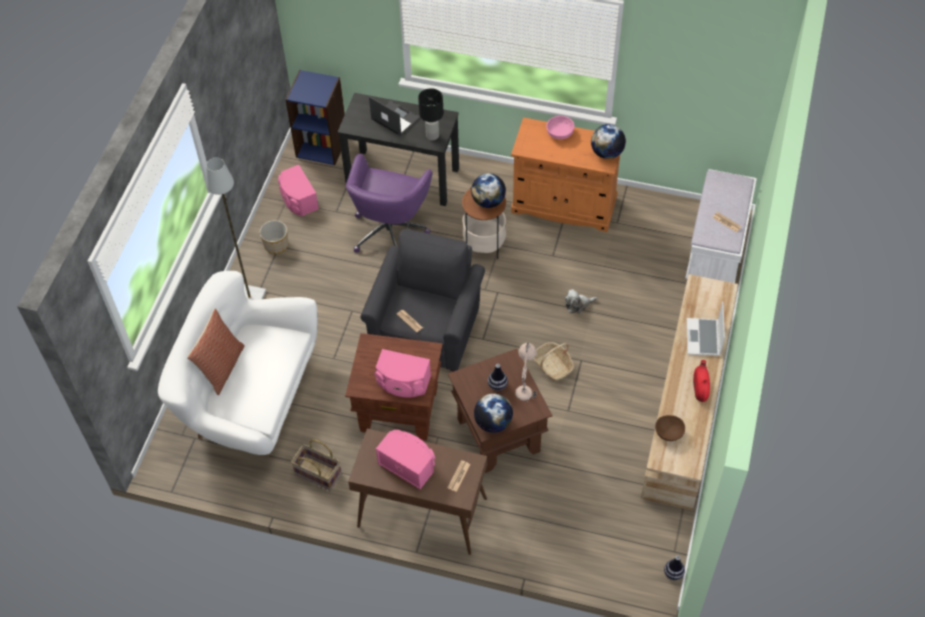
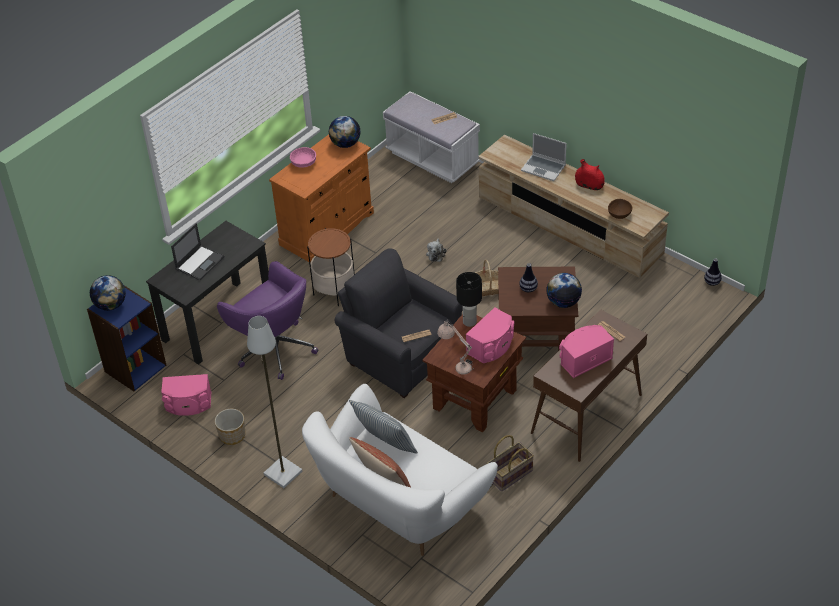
camera: 65 degrees left, 10 degrees down
laptop [369,96,420,136] -> laptop turned 150 degrees clockwise [171,223,225,280]
black table lamp [418,88,444,140] -> black table lamp moved to [456,272,482,327]
globe [471,173,506,208] -> globe moved to [90,275,126,311]
beige table lamp [515,342,537,402] -> beige table lamp moved to [437,319,474,375]
none -> pillow [349,400,418,454]

